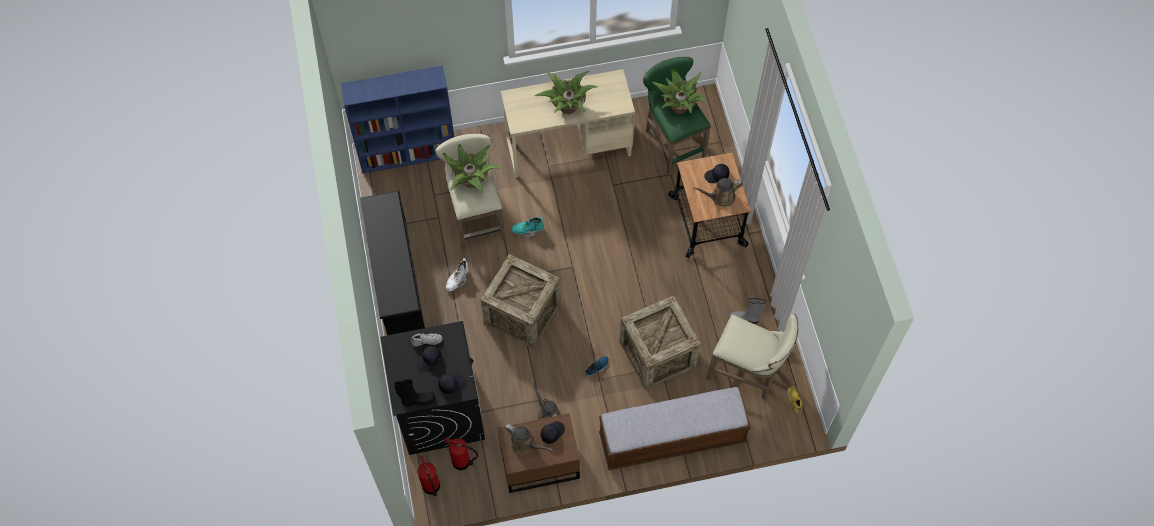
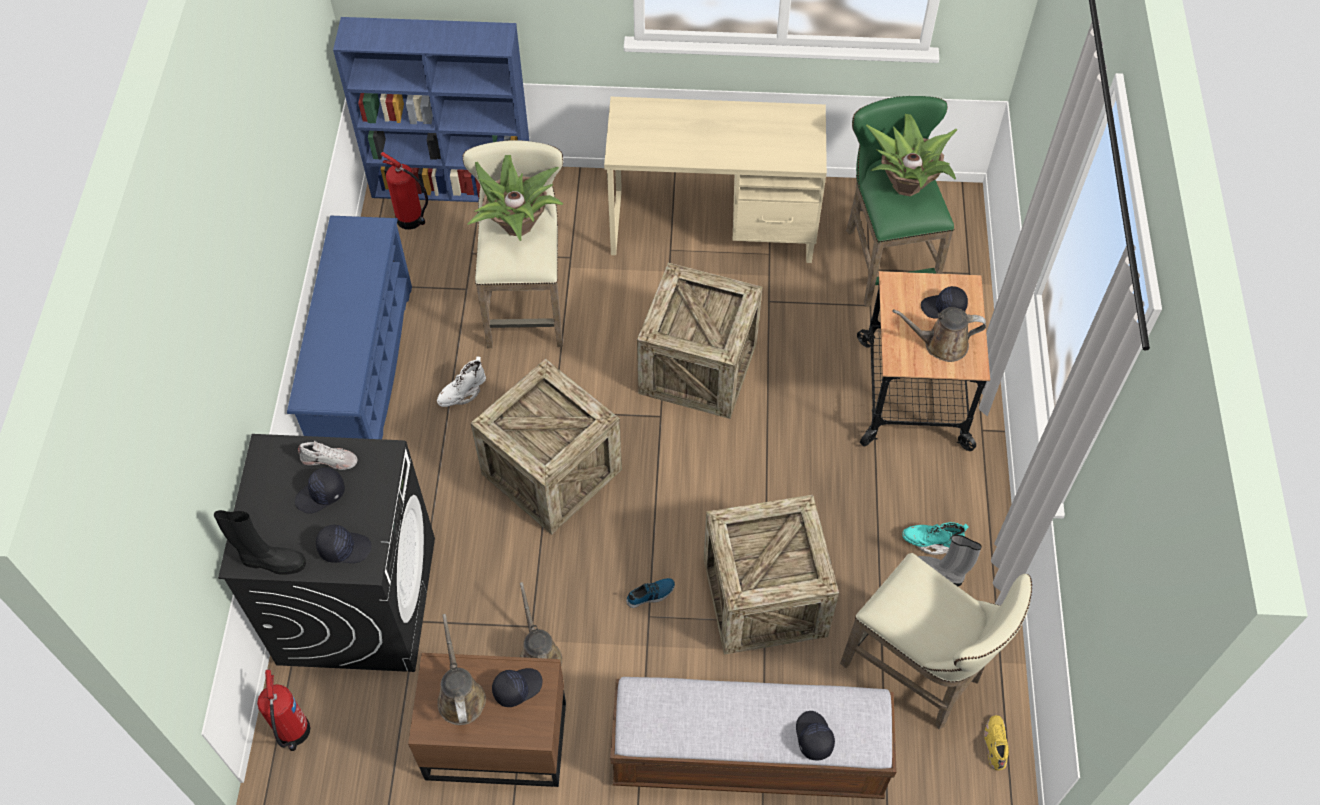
camera: 15 degrees right, 5 degrees down
black shoe rack [360,191,425,335] -> blue shoe rack [287,216,412,439]
fire extinguisher [445,438,478,470] -> fire extinguisher moved to [380,152,428,230]
brown watering can [504,424,553,455] -> brown watering can turned 150 degrees counterclockwise [437,614,486,725]
turquoise boot [511,217,544,237] -> turquoise boot moved to [902,522,969,555]
potted plant [534,71,598,114] -> none
none -> crate [637,263,763,419]
none -> black cap [796,711,835,761]

